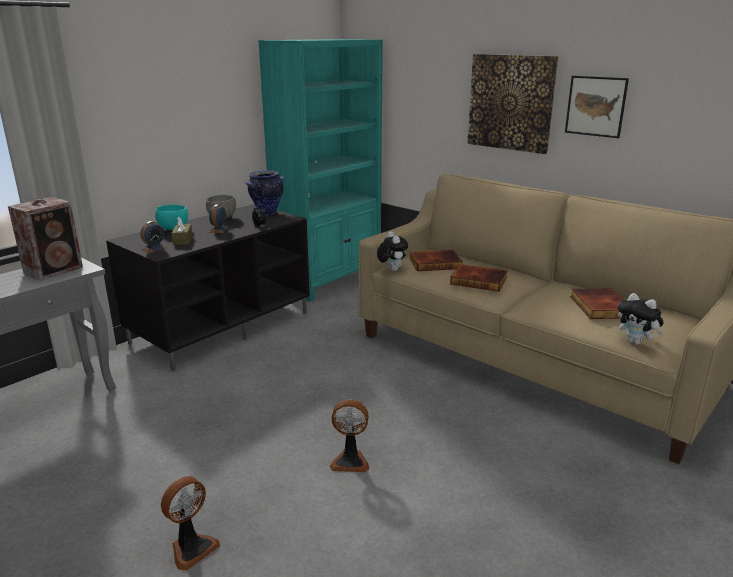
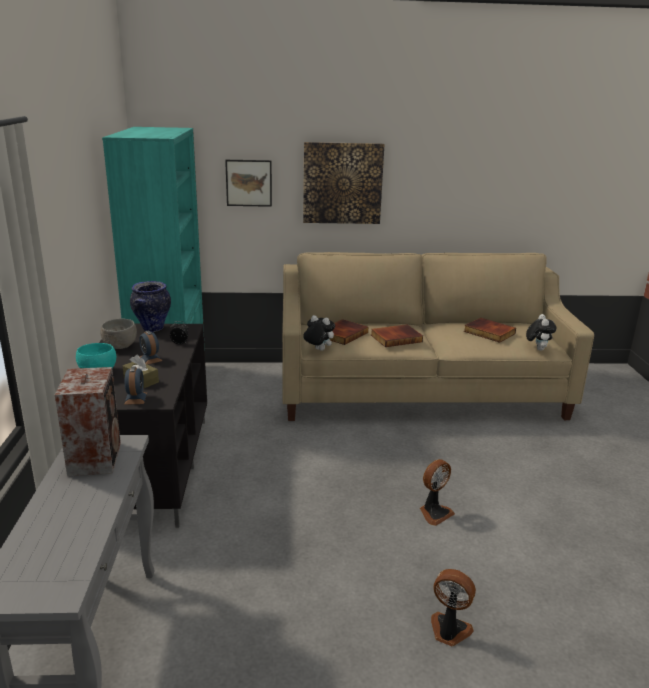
camera: 45 degrees left, 0 degrees up
fan [161,476,220,571] -> fan turned 60 degrees counterclockwise [431,569,476,646]
picture [565,76,629,138] -> picture moved to [225,160,272,207]
plush toy [618,293,664,345] -> plush toy turned 90 degrees counterclockwise [526,314,557,351]

